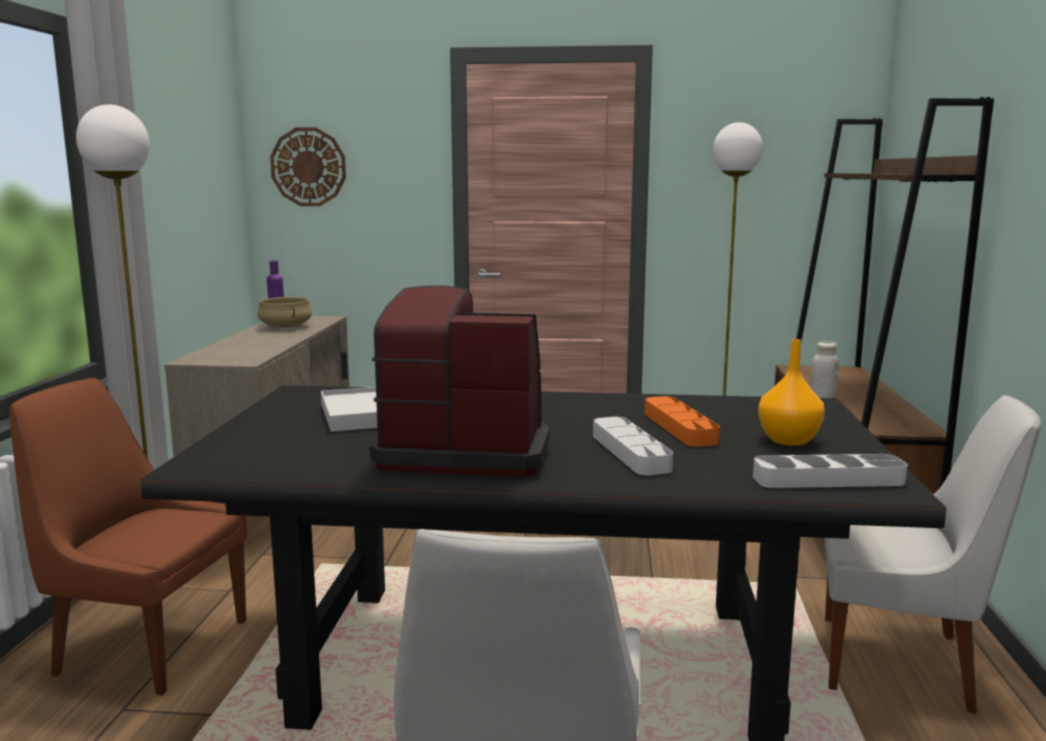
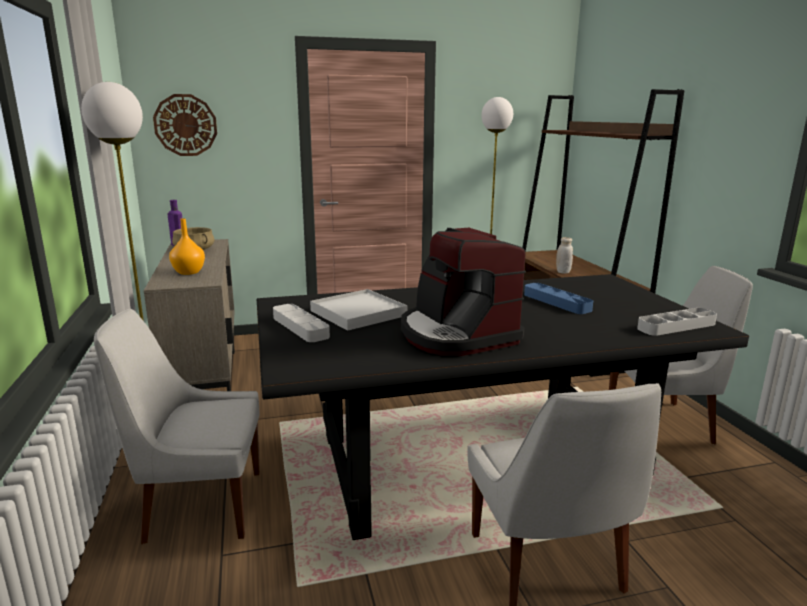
camera: 20 degrees left, 5 degrees up
brown chair [9,378,247,696] -> white chair [94,309,260,544]
coffee machine [370,285,549,477] -> coffee machine turned 105 degrees counterclockwise [401,228,526,356]
grey tray [593,417,673,475] -> grey tray moved to [273,304,330,342]
orange tray [645,396,720,447] -> blue tray [524,283,593,314]
orange vase [758,339,825,446] -> orange vase moved to [169,218,205,275]

